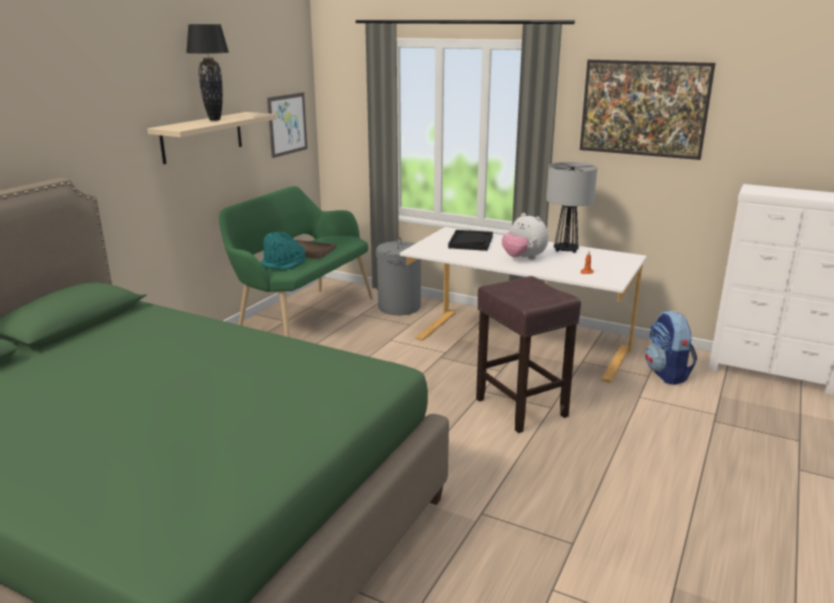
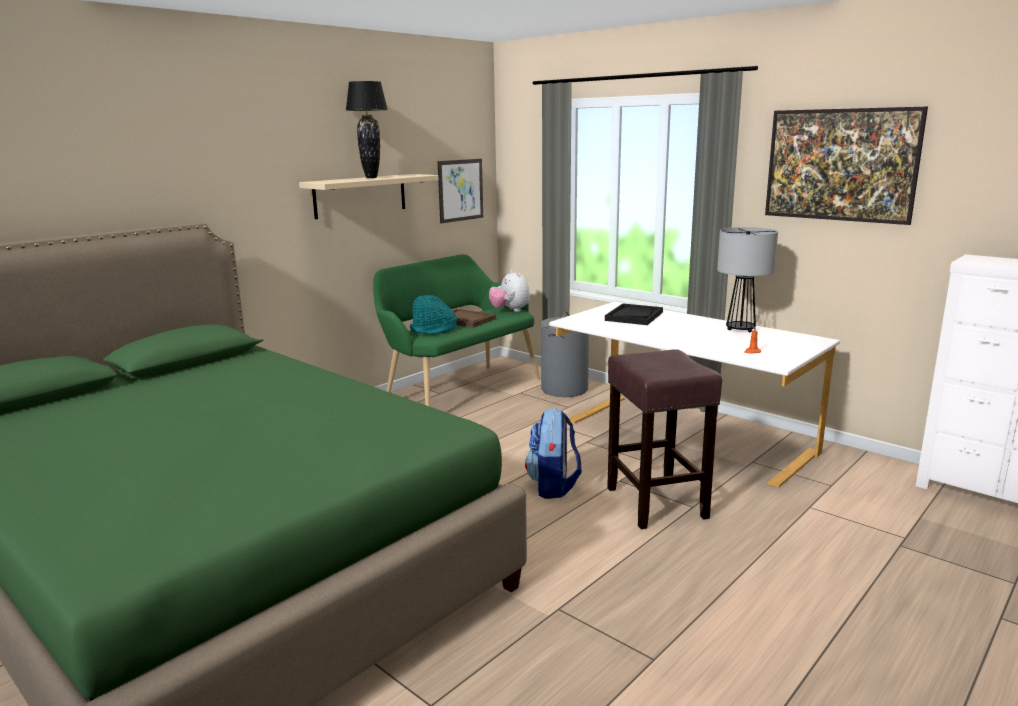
camera: 15 degrees right, 5 degrees down
plush toy [502,213,548,259] -> plush toy moved to [489,270,530,312]
backpack [645,310,697,385] -> backpack moved to [525,408,582,499]

